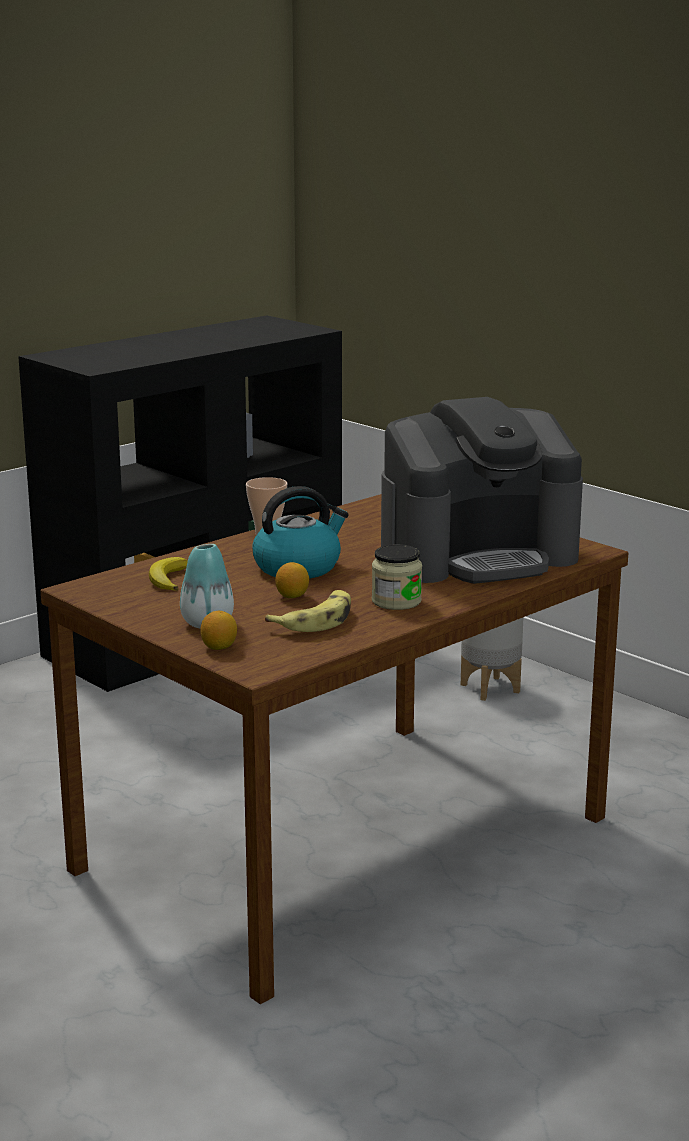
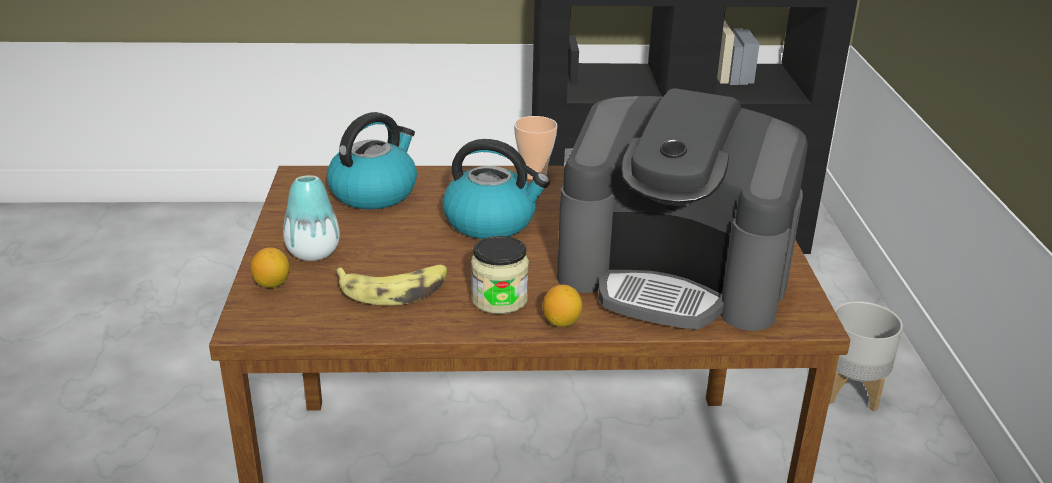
camera: 40 degrees right, 10 degrees up
banana [149,557,188,591] -> kettle [327,112,417,209]
lemon [275,562,309,598] -> lemon moved to [543,285,582,327]

